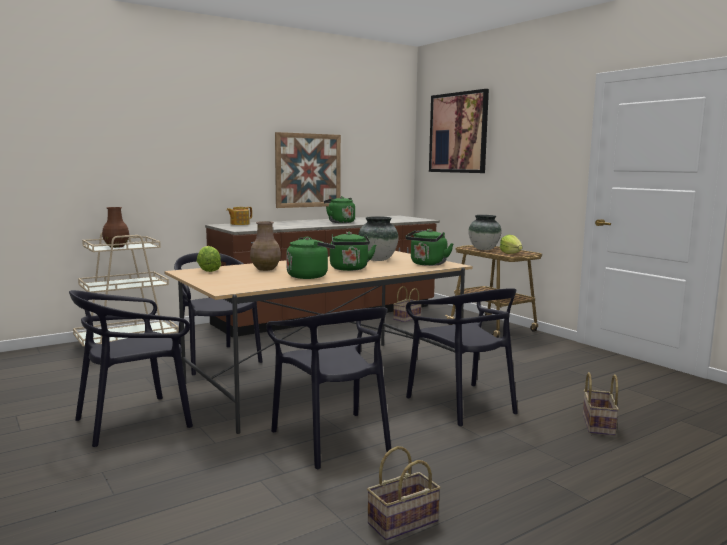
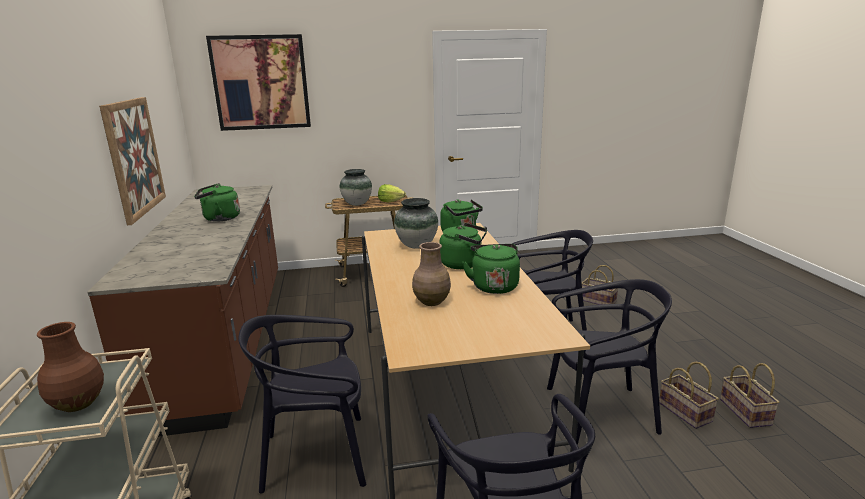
camera: 65 degrees left, 10 degrees up
lettuce [197,246,221,272] -> none
teapot [227,207,252,225] -> none
basket [393,286,421,322] -> basket moved to [659,362,719,429]

